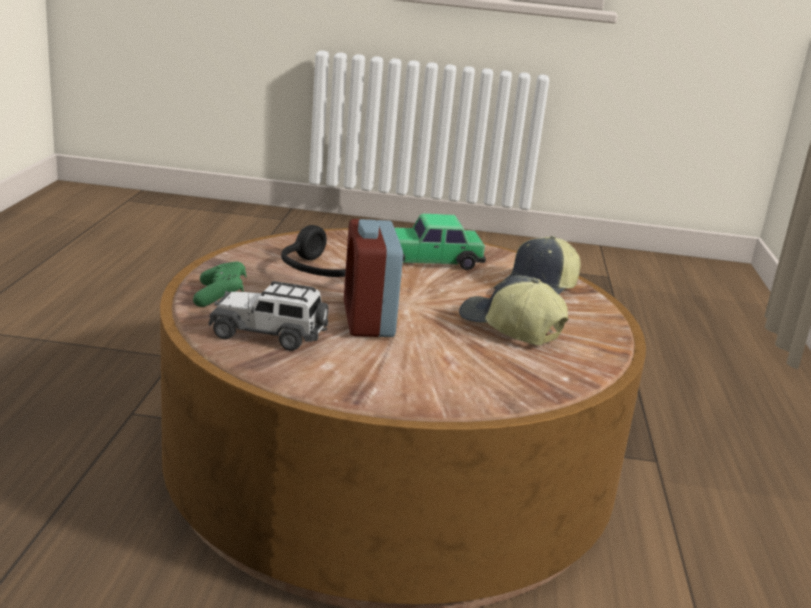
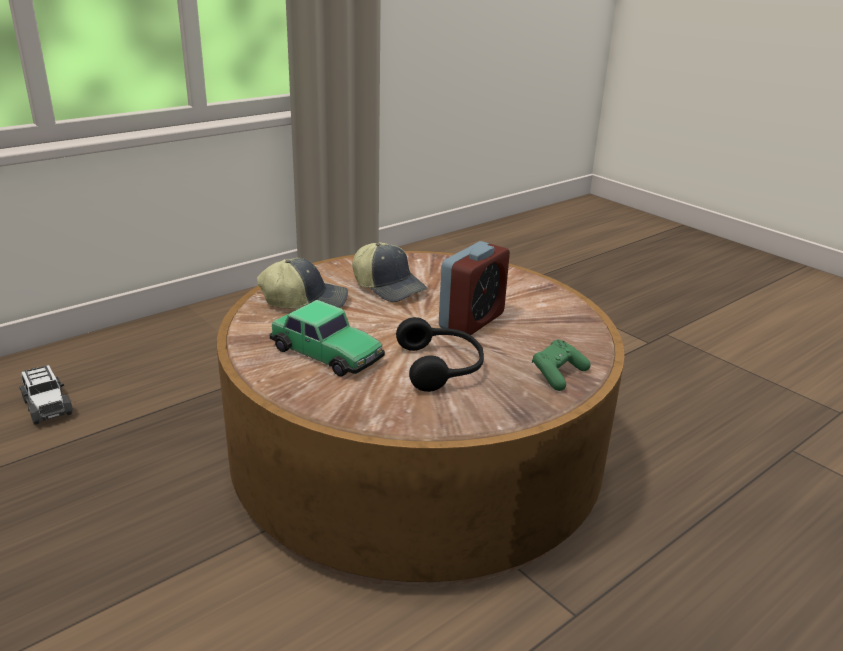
camera: 135 degrees left, 5 degrees up
toy car [208,281,328,351] -> toy car moved to [19,365,73,425]
cap [459,275,568,345] -> cap turned 45 degrees counterclockwise [352,243,427,302]

